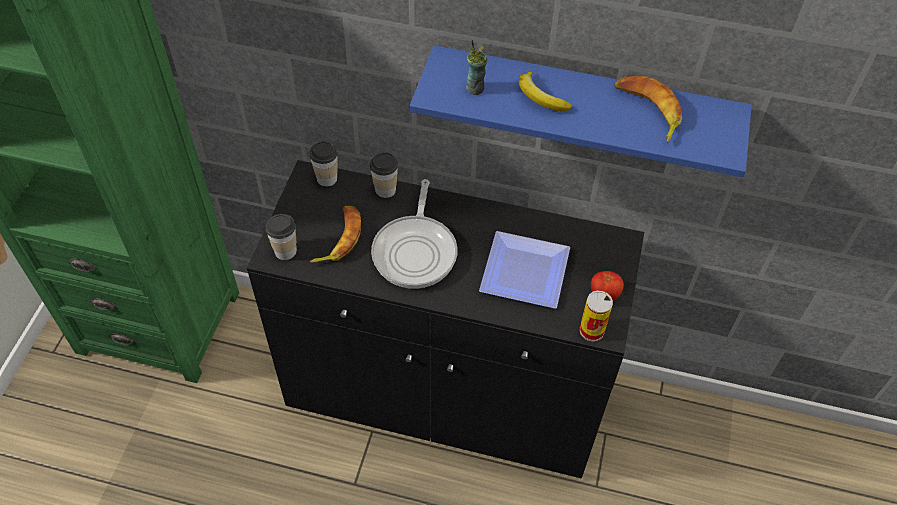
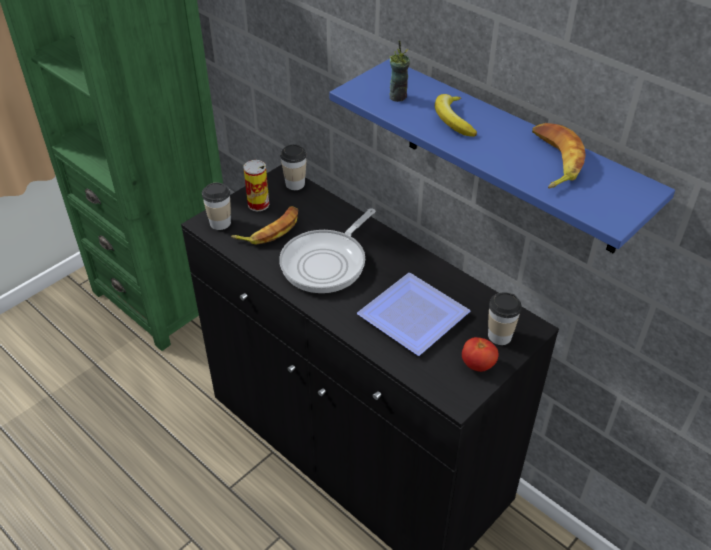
camera: 30 degrees right, 10 degrees down
cup [370,152,398,198] -> cup moved to [488,292,522,345]
can [580,290,613,342] -> can moved to [243,160,269,212]

